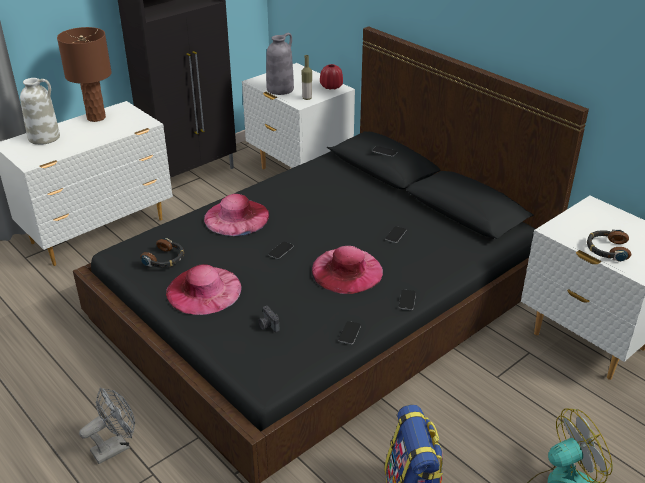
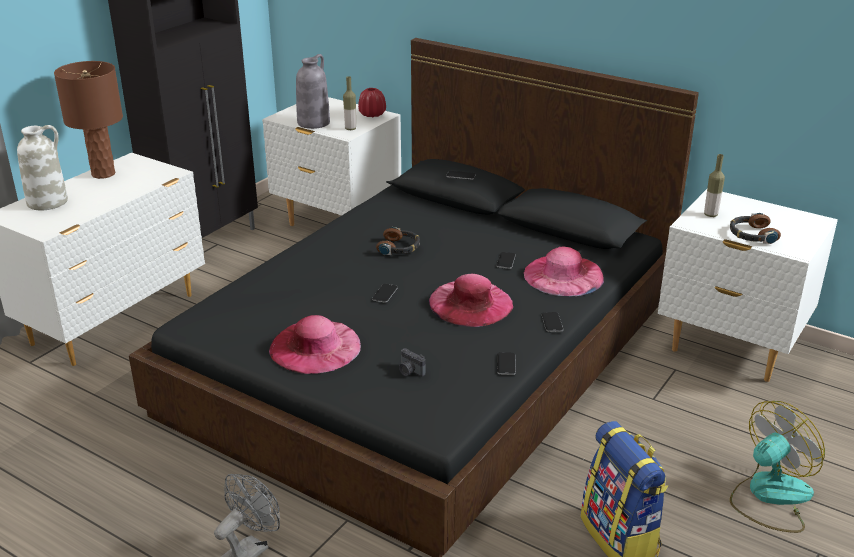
camera: 15 degrees left, 5 degrees down
headphones [140,238,184,268] -> headphones moved to [376,227,420,255]
pink hat [204,194,269,236] -> pink hat moved to [524,247,604,297]
none -> bottle [704,154,725,217]

